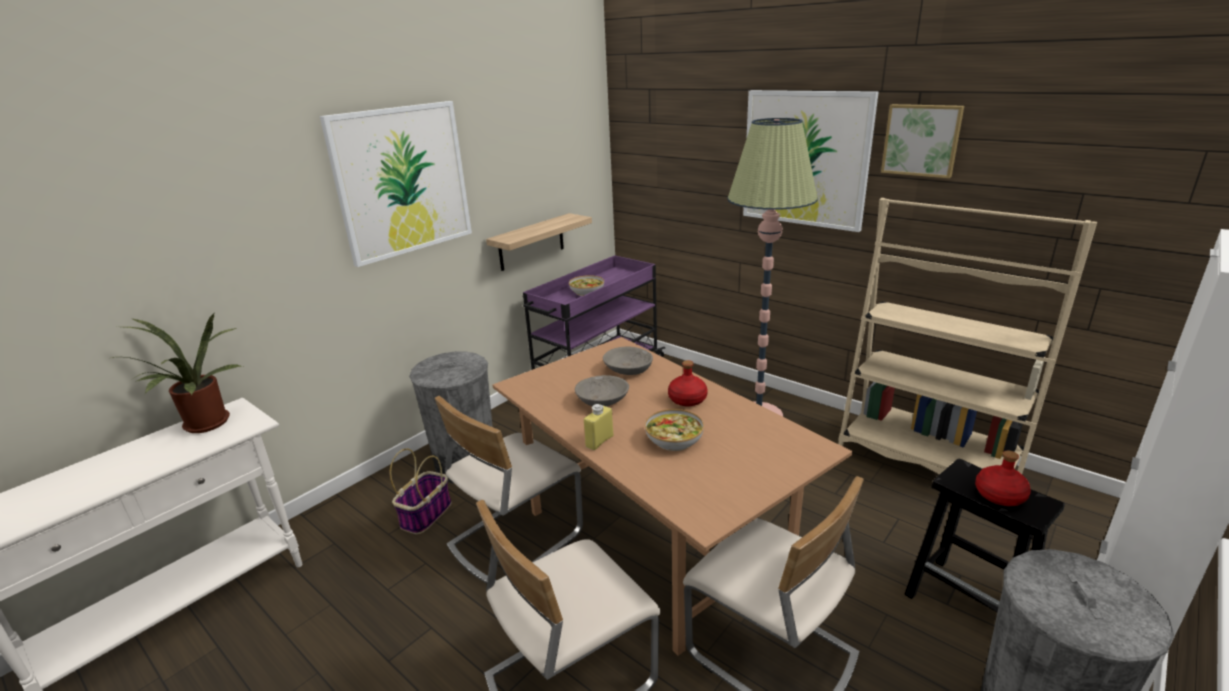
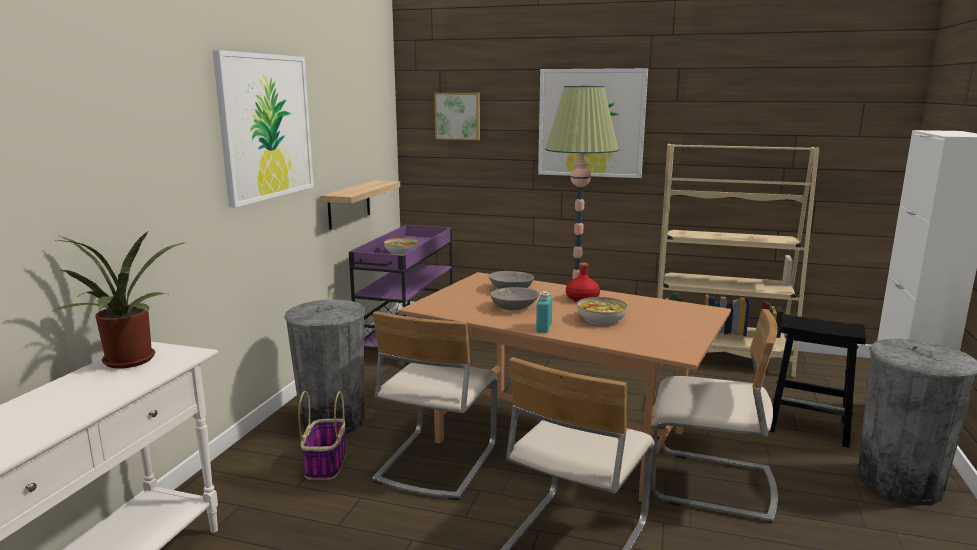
camera: 25 degrees left, 10 degrees down
yellow bottle [584,404,614,450] -> turquoise bottle [536,291,552,333]
picture [881,104,964,178] -> picture moved to [434,93,480,140]
red bottle [975,451,1031,506] -> none

